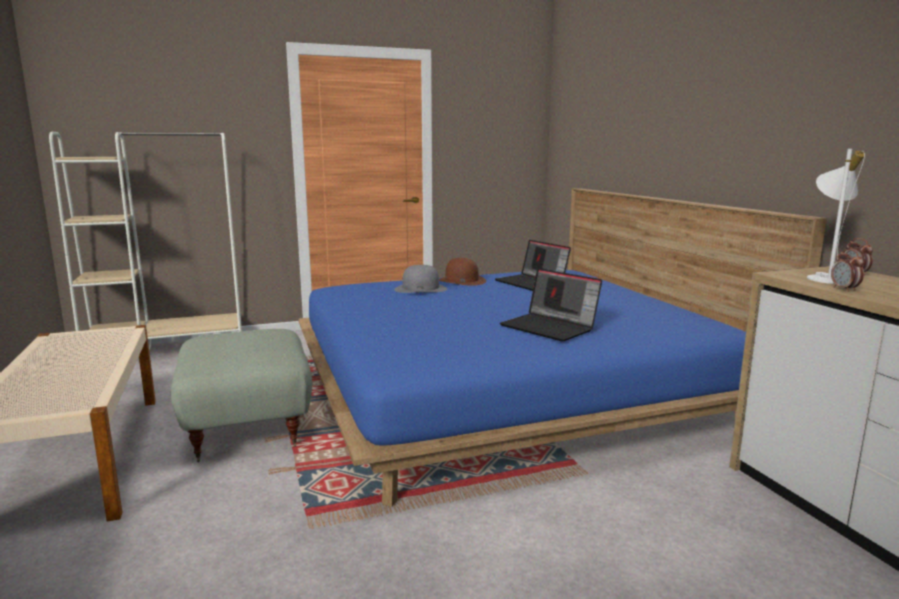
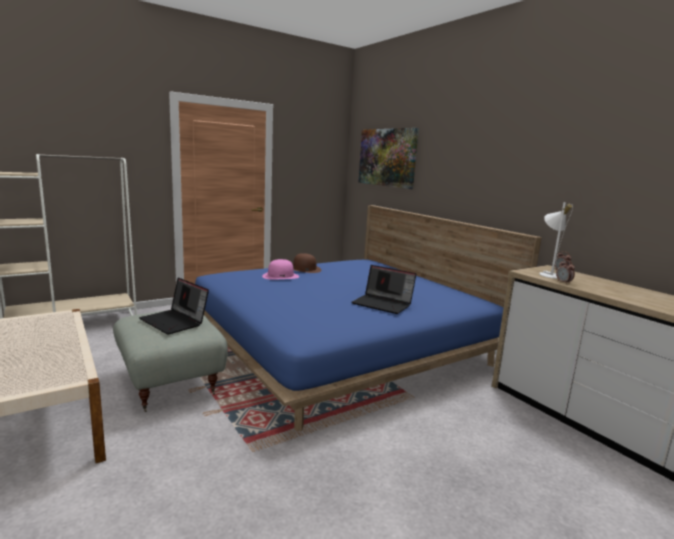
camera: 15 degrees left, 0 degrees up
grey hat [394,265,447,293] -> pink hat [262,259,299,280]
laptop [495,240,571,291] -> laptop moved to [139,278,209,335]
none -> picture [358,128,419,189]

